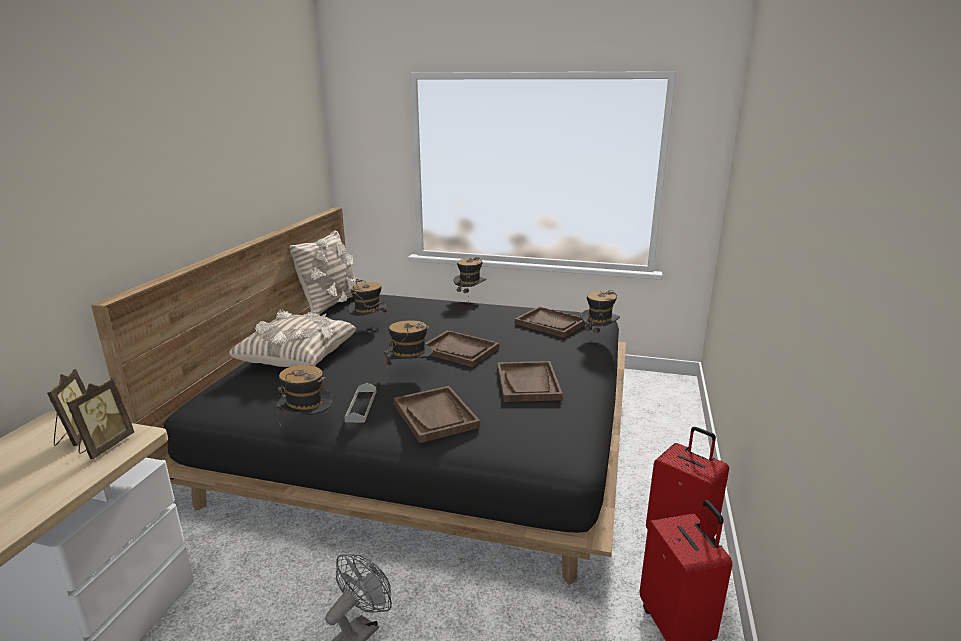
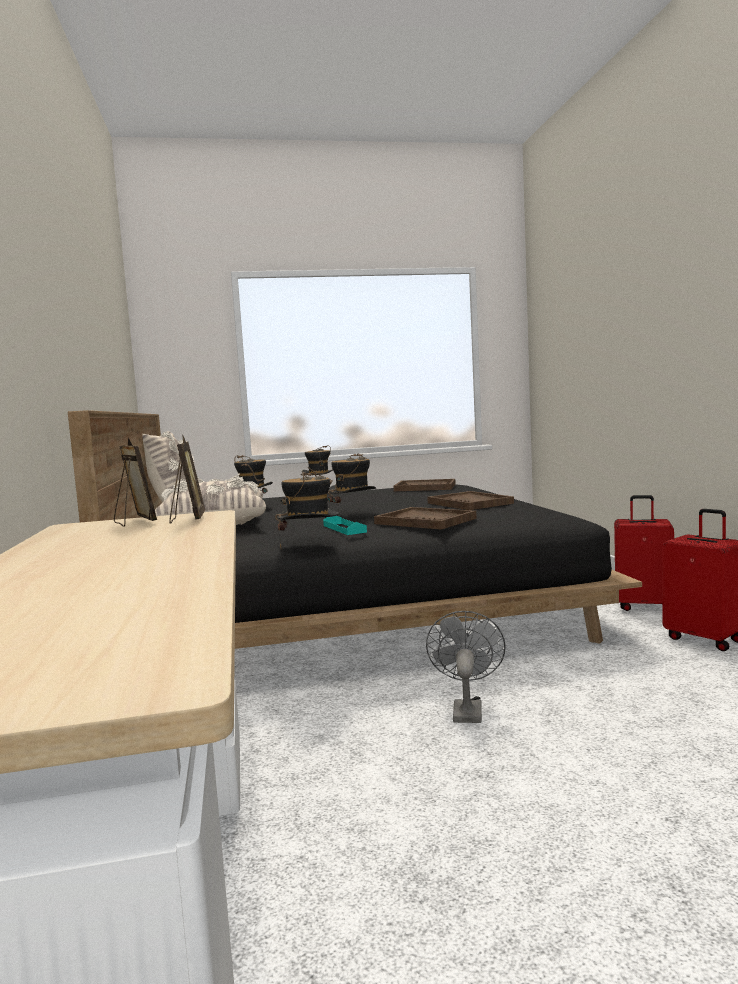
camera: 25 degrees left, 15 degrees down
grey tray [344,383,377,423] -> turquoise tray [323,516,367,535]
brown tray [425,330,499,367] -> none
hat [581,290,620,344] -> none

